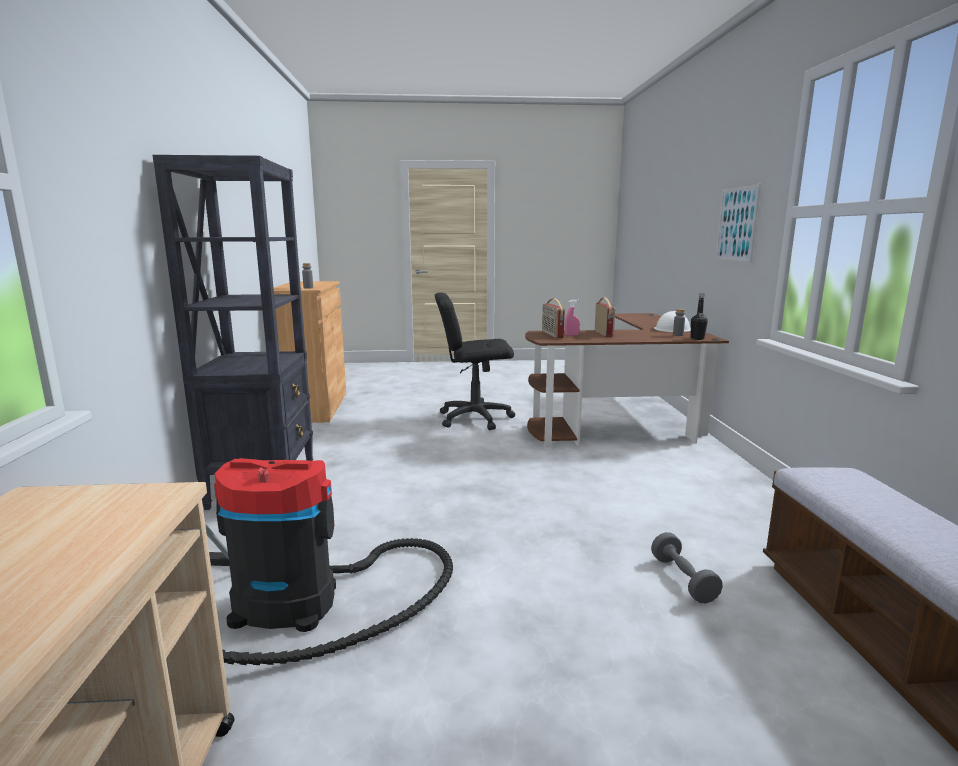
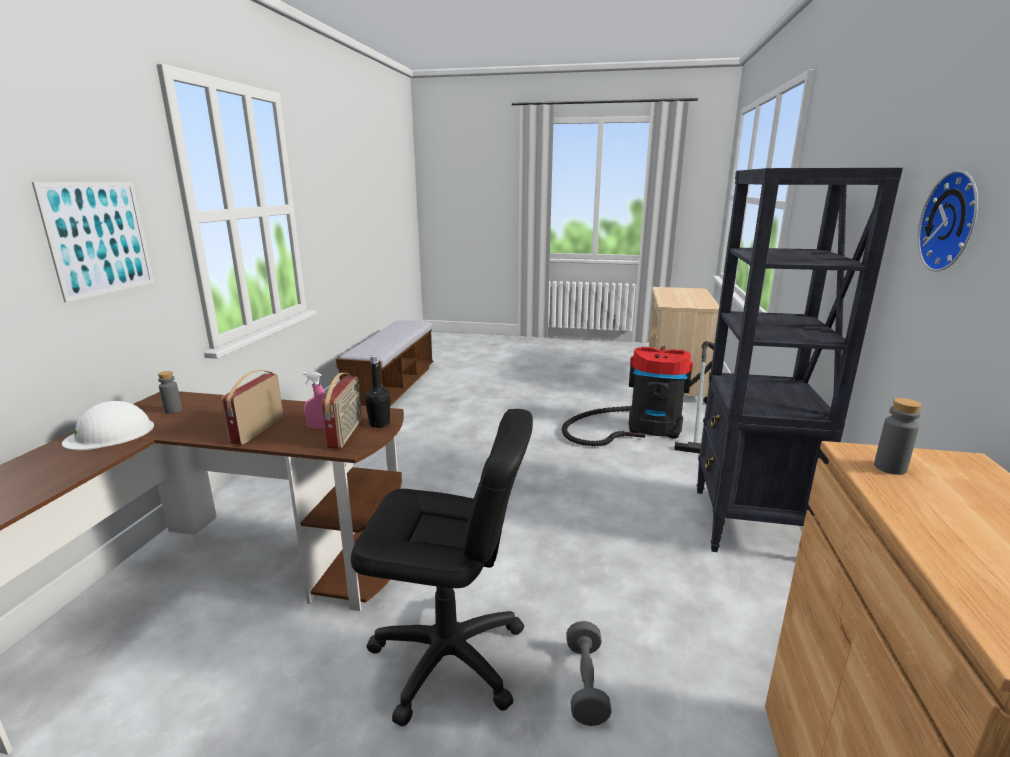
camera: 165 degrees left, 5 degrees up
grey dumbbell [651,532,723,603] -> grey dumbbell moved to [566,621,611,726]
black bottle [691,293,708,340] -> black bottle moved to [365,355,390,428]
none -> wall clock [917,170,978,272]

